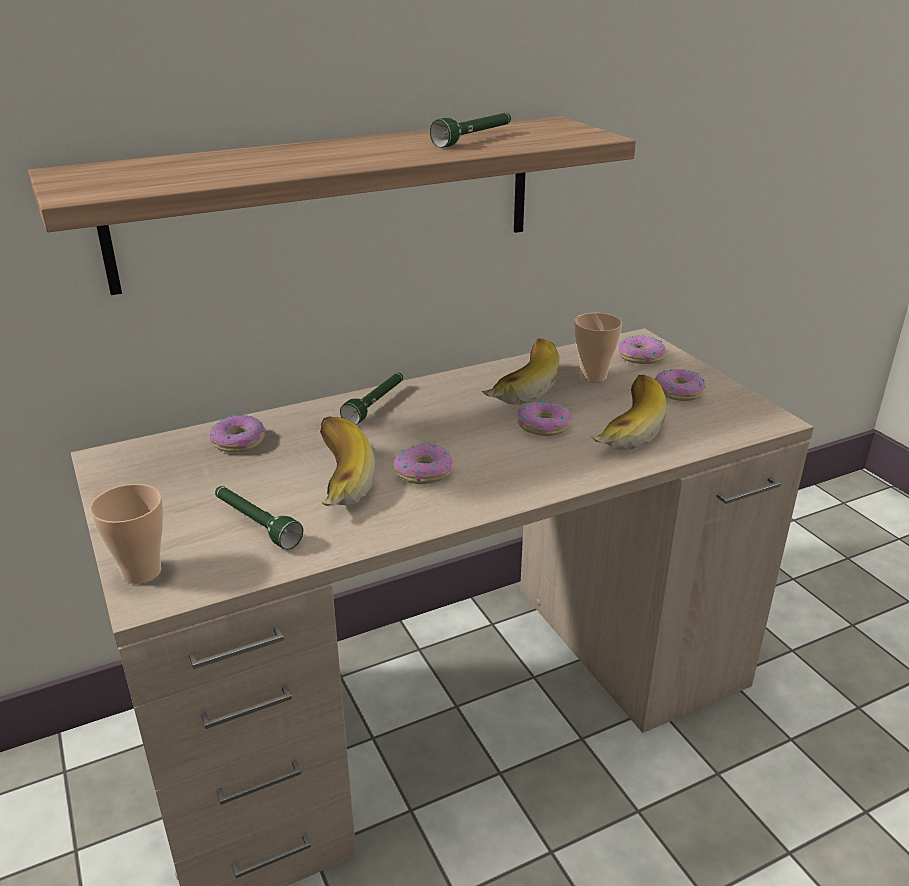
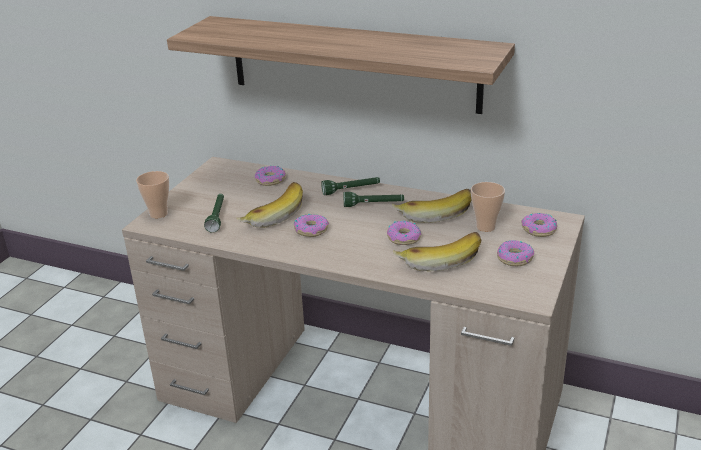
camera: 50 degrees right, 0 degrees up
green flashlight [430,113,511,148] -> green flashlight moved to [344,192,404,207]

